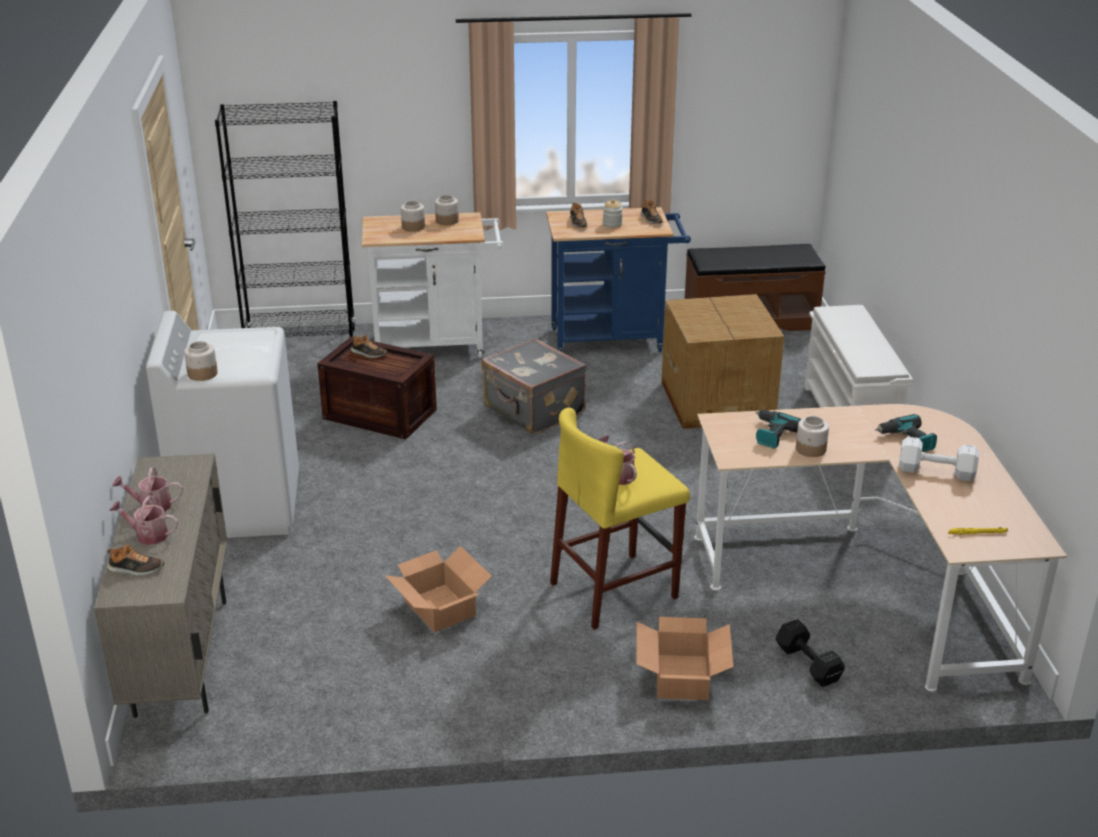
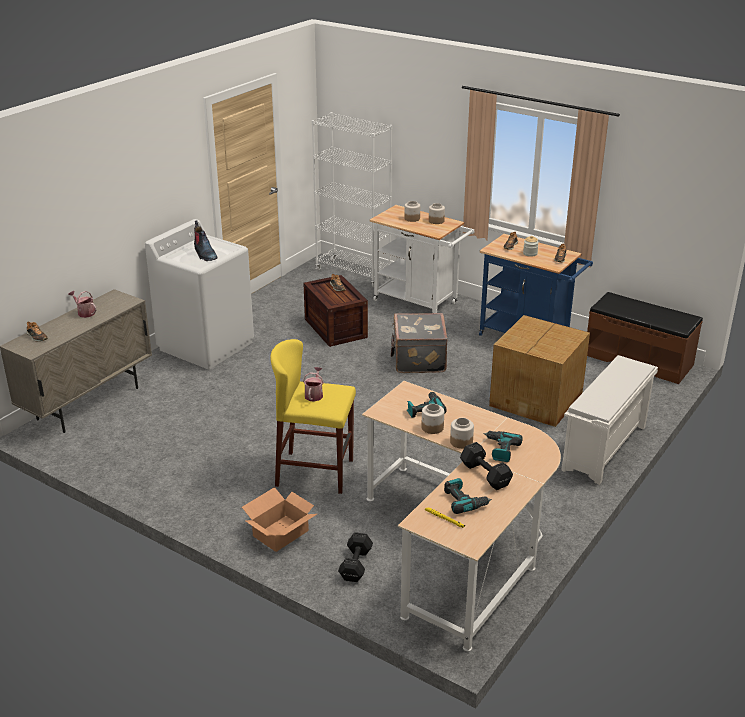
camera: 40 degrees right, 0 degrees up
watering can [109,496,178,545] -> none
jar [184,341,218,381] -> jar moved to [450,418,474,449]
black bookcase [215,101,355,339] -> white bookcase [312,112,392,287]
cardboard box [385,546,492,633] -> none
white dumbbell [899,436,979,481] -> black dumbbell [460,442,513,490]
none -> boot [194,221,218,261]
none -> power drill [444,478,492,514]

